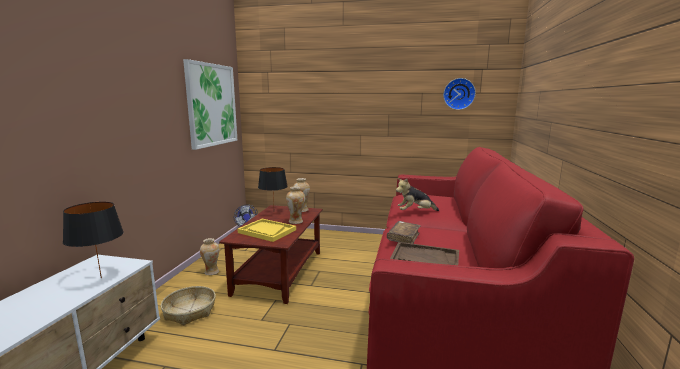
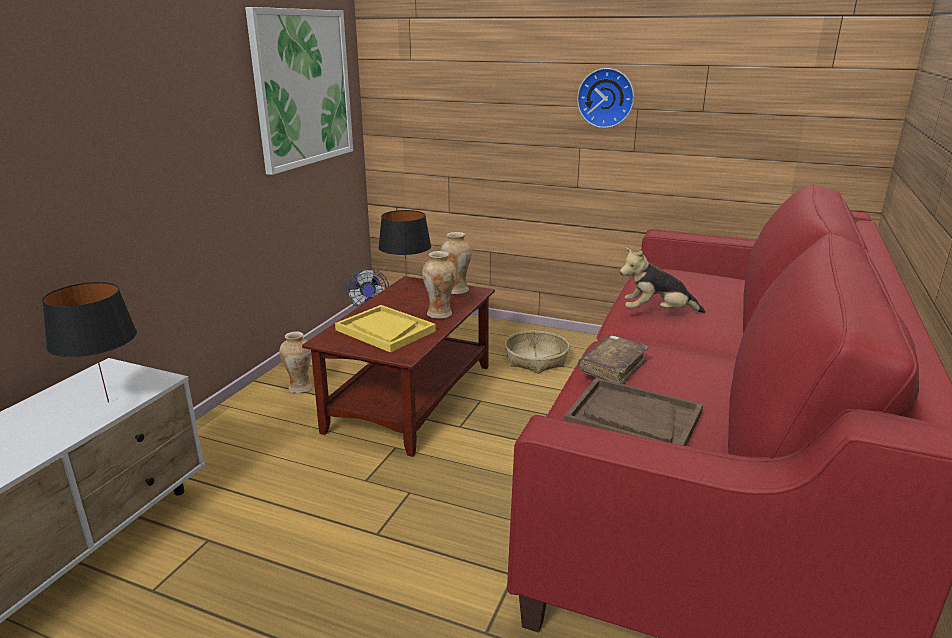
camera: 10 degrees right, 10 degrees up
basket [161,286,216,326] -> basket moved to [505,331,569,374]
wall clock [443,78,476,110] -> wall clock moved to [577,68,634,128]

